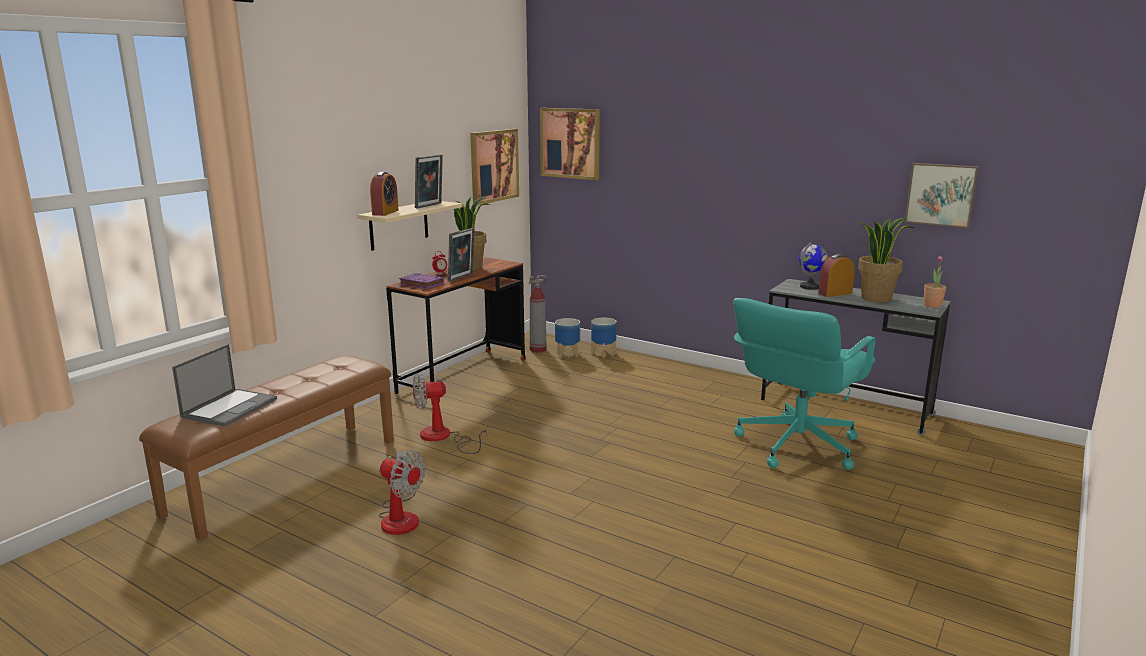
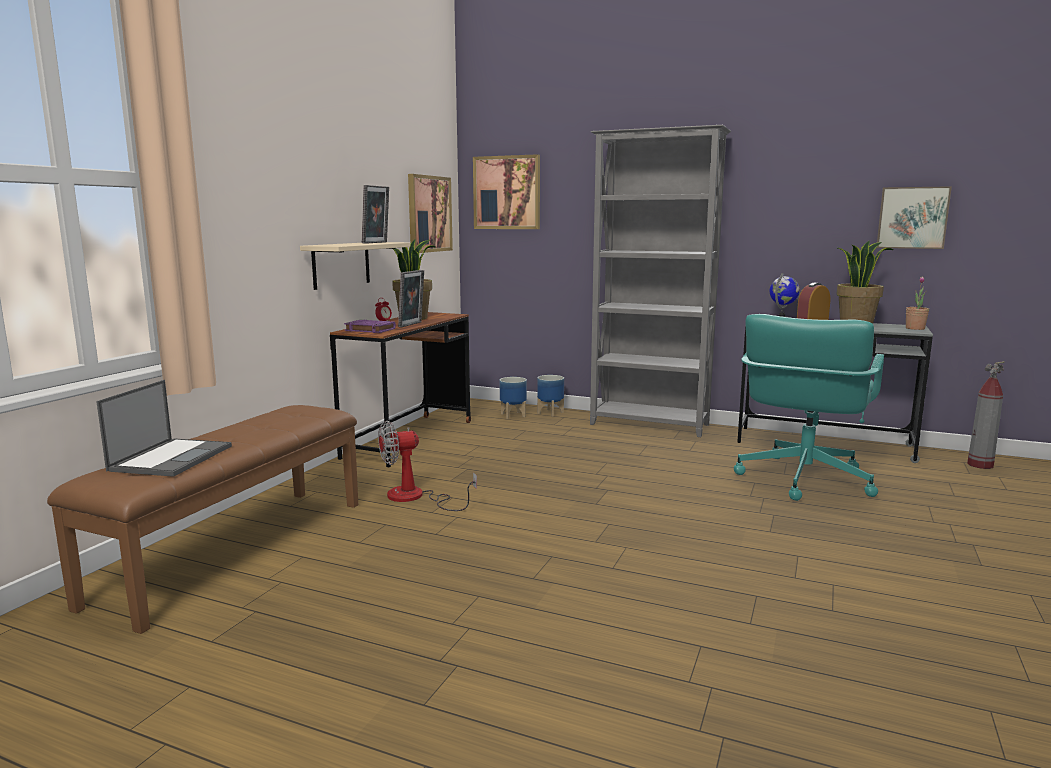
camera: 10 degrees left, 5 degrees down
alarm clock [370,172,399,216] -> none
fan [379,450,425,535] -> none
fire extinguisher [529,275,547,353] -> fire extinguisher moved to [967,361,1005,469]
none -> grey bookcase [590,125,731,437]

